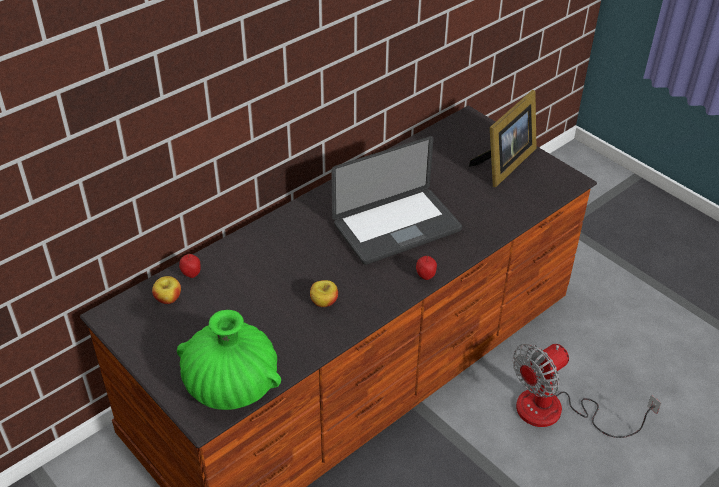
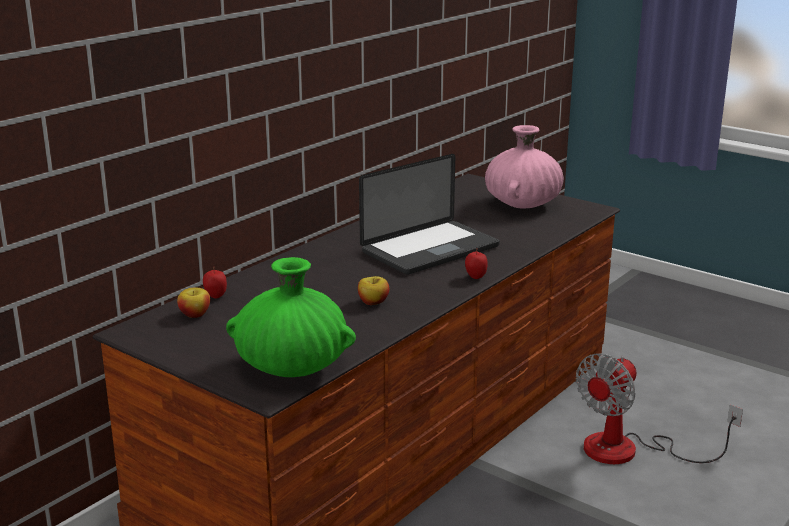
camera: 10 degrees left, 20 degrees down
picture frame [469,90,537,187] -> pink vase [485,125,564,208]

